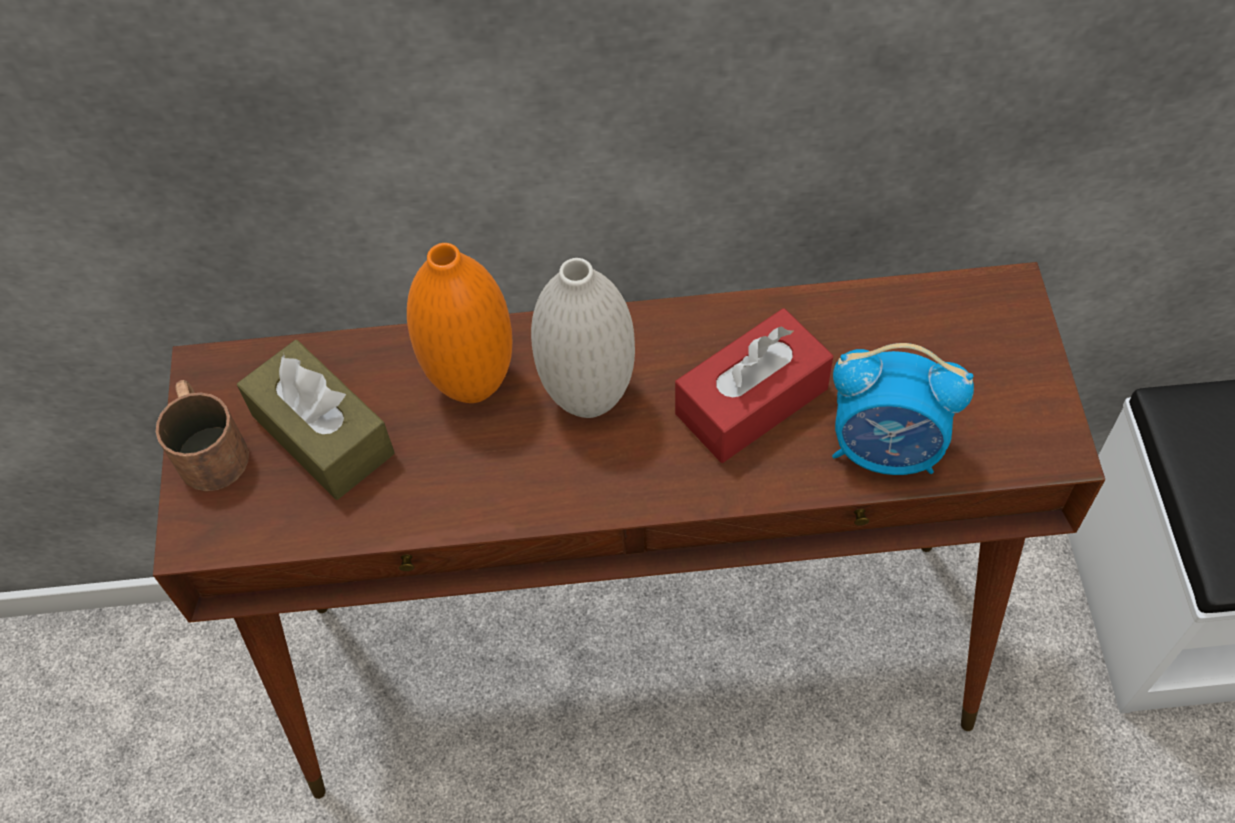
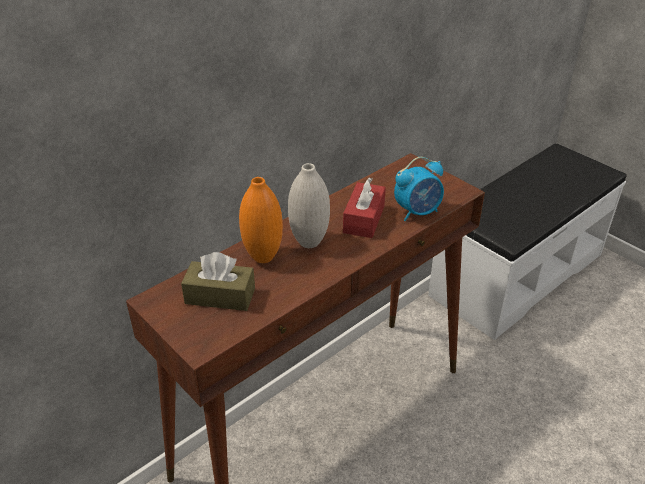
camera: 40 degrees left, 20 degrees down
brown mug [156,380,249,491] -> none

